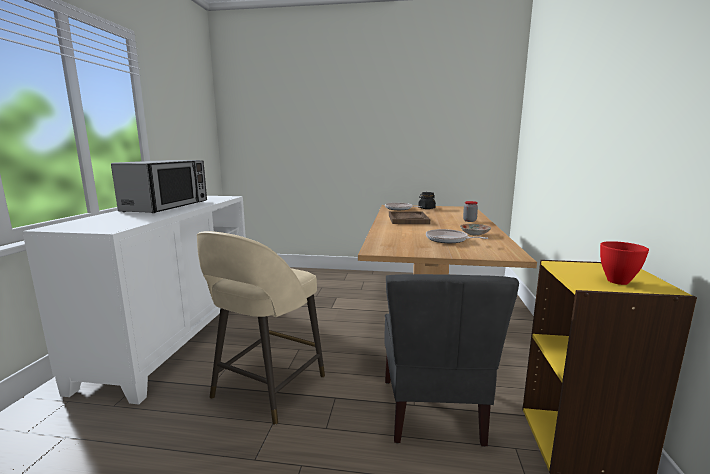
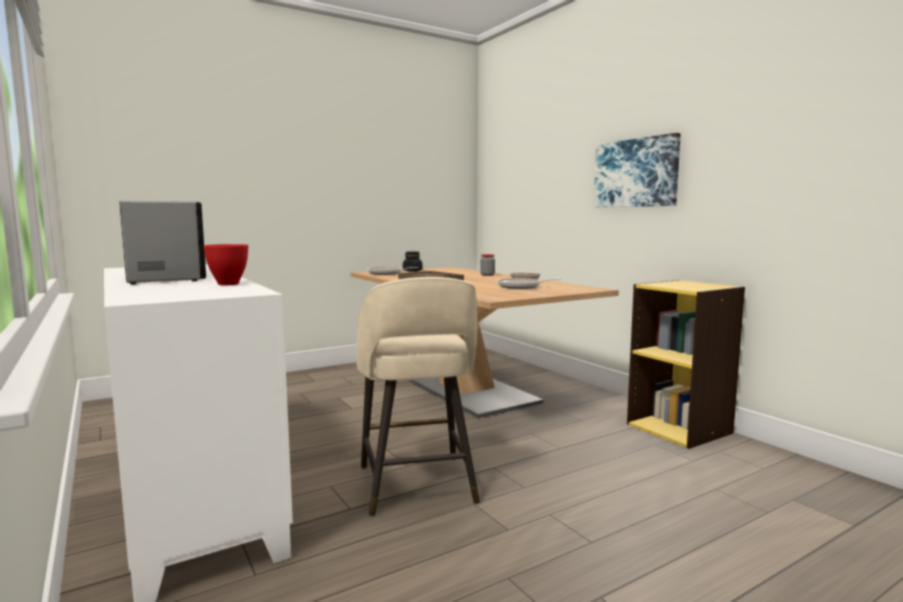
camera: 40 degrees left, 5 degrees down
grey chair [385,274,519,447] -> none
red bowl [600,241,649,285] -> red bowl moved to [203,244,248,285]
none -> picture [594,133,681,207]

